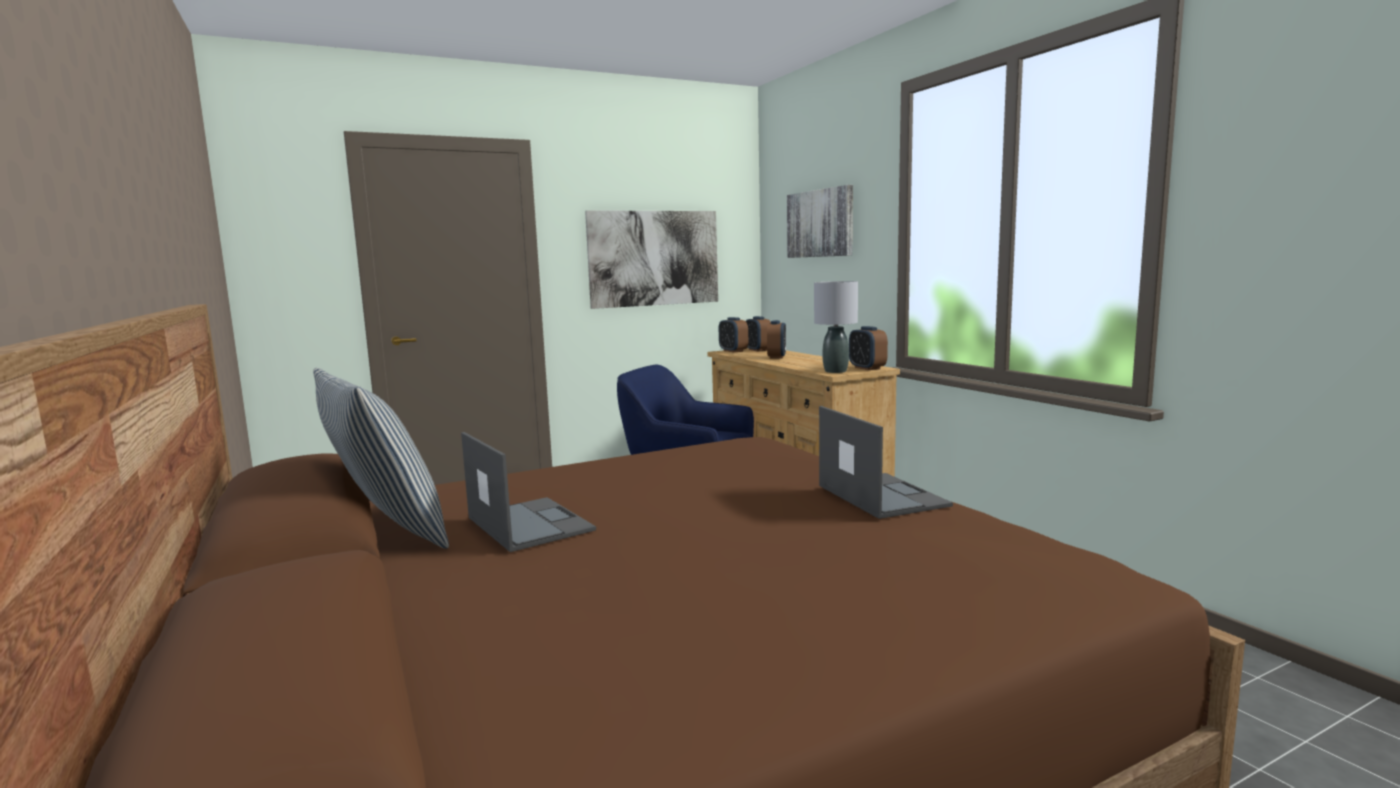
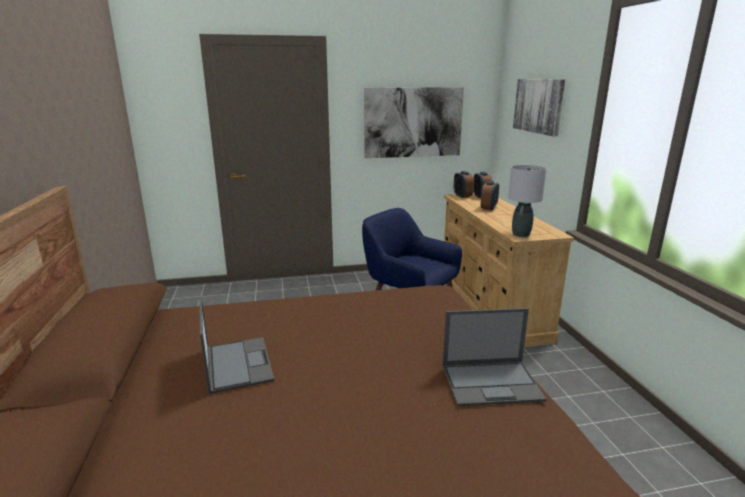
camera: 15 degrees right, 10 degrees up
pillow [313,368,449,549] -> none
laptop [819,406,953,519] -> laptop turned 90 degrees clockwise [442,308,547,406]
alarm clock [849,326,888,370] -> none

